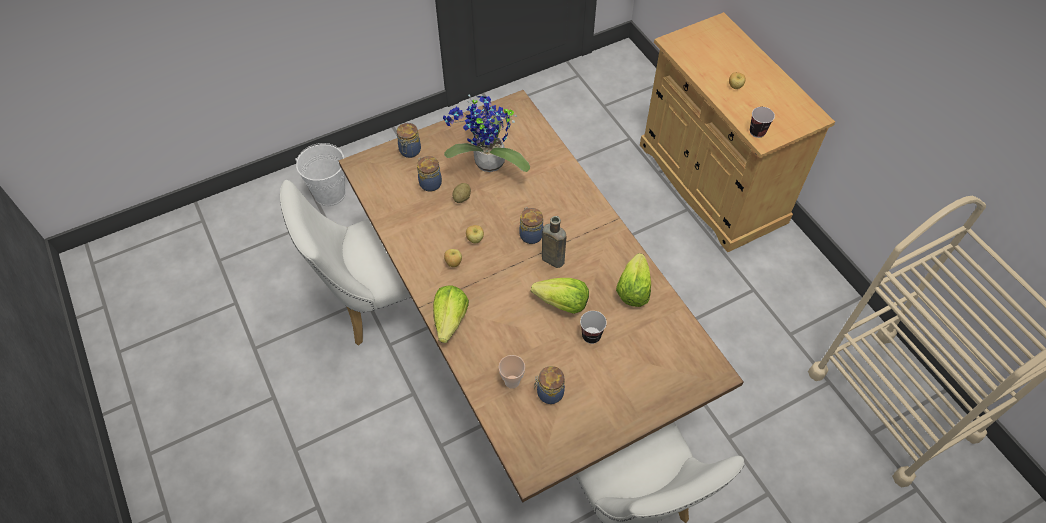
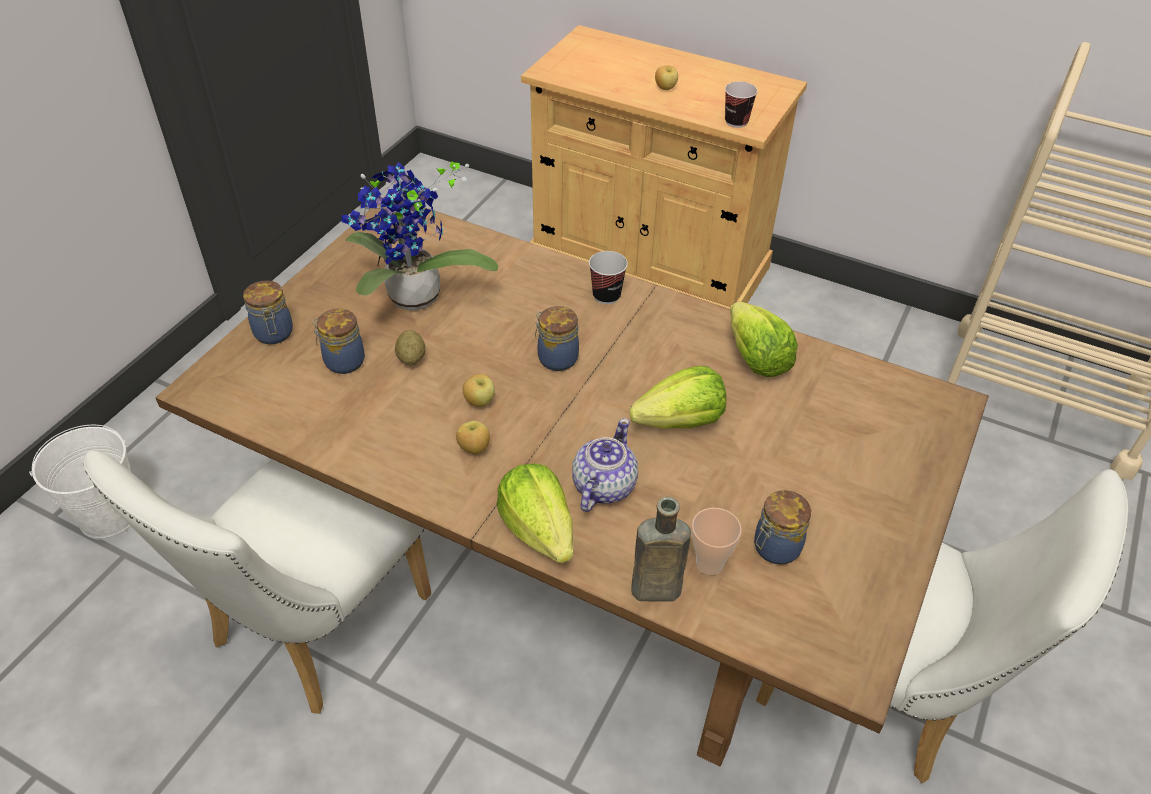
camera: 35 degrees left, 10 degrees down
brown bottle [542,216,567,268] -> brown bottle moved to [632,497,691,602]
cup [580,311,607,344] -> cup moved to [589,251,628,304]
none -> teapot [572,418,638,512]

